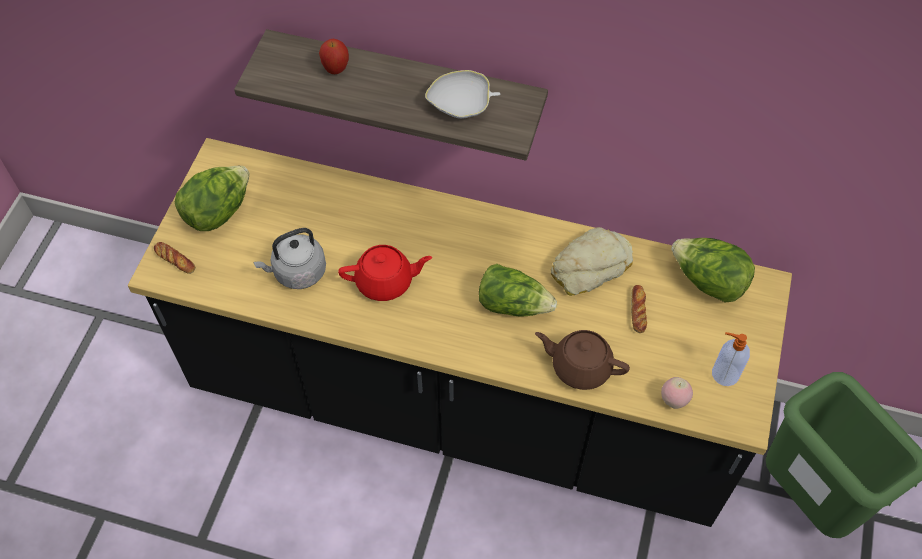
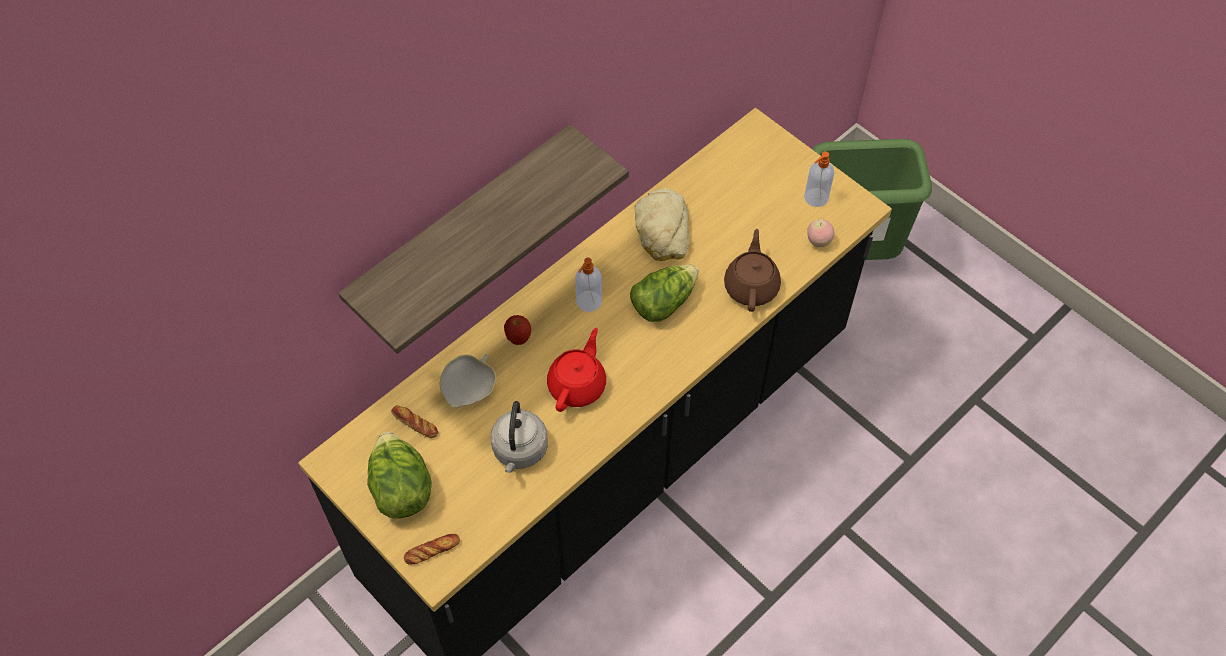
camera: 60 degrees left, 0 degrees up
apple [319,39,349,74] -> apple moved to [504,315,531,345]
white bowl [425,70,500,119] -> white bowl moved to [439,354,496,408]
brown teapot [535,330,630,390] -> brown teapot turned 135 degrees clockwise [724,229,781,312]
bread [631,285,647,333] -> bread moved to [391,405,438,438]
lettuce [671,238,755,303] -> none
none -> soap dispenser [575,258,602,312]

